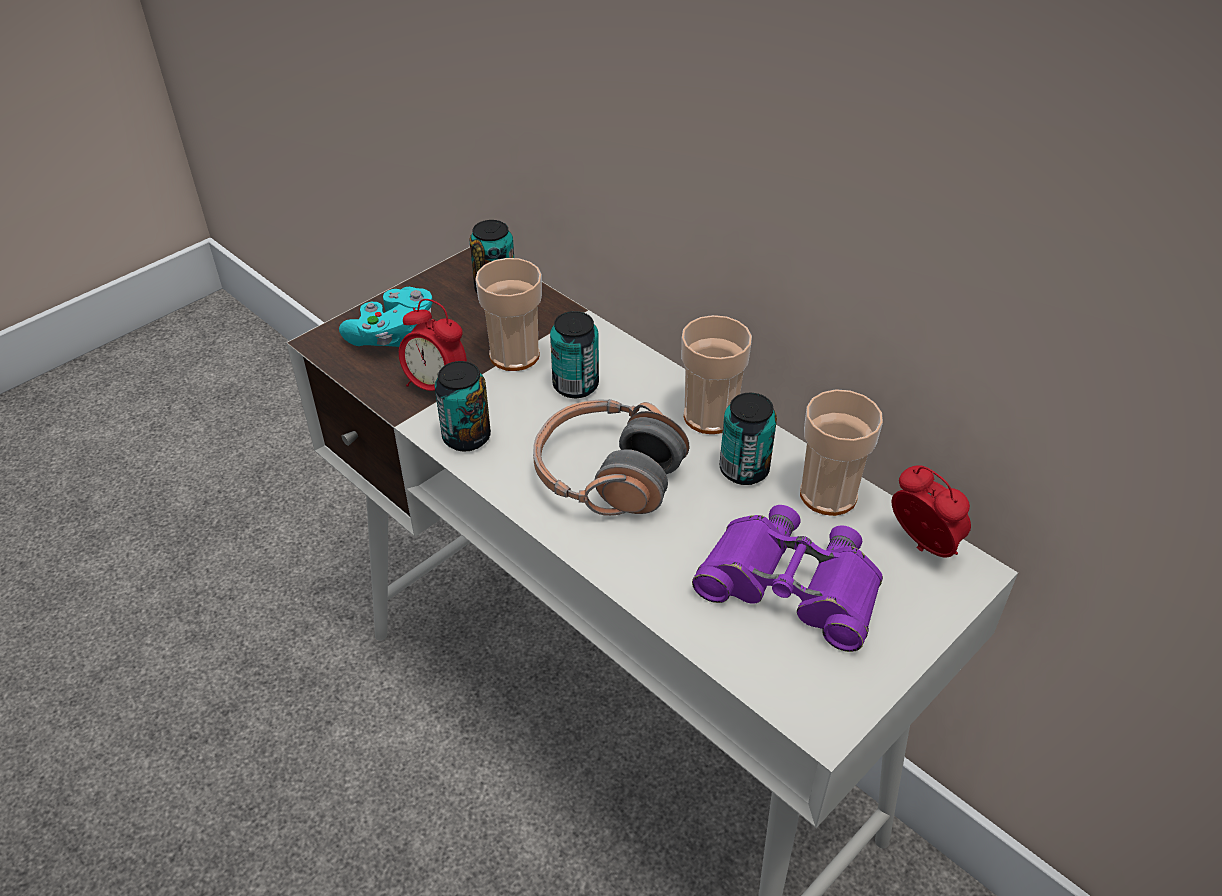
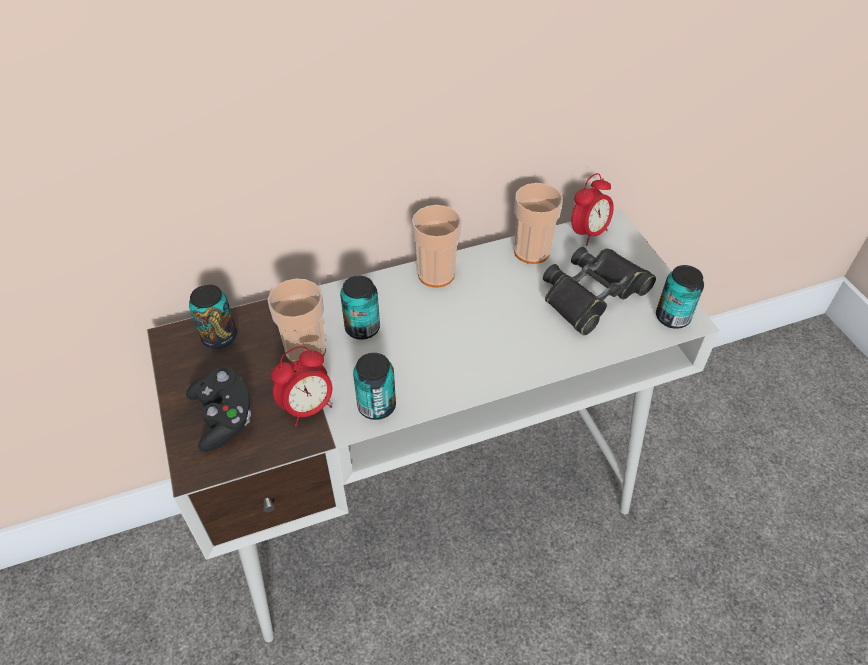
camera: 65 degrees left, 5 degrees up
turquoise game controller [339,287,432,347] -> black game controller [186,367,251,452]
headphones [533,399,690,516] -> none
purple binoculars [692,505,883,652] -> black binoculars [543,247,656,335]
can [720,393,777,485] -> can moved to [656,265,704,329]
alarm clock [891,465,971,558] -> alarm clock turned 150 degrees clockwise [572,173,614,246]

